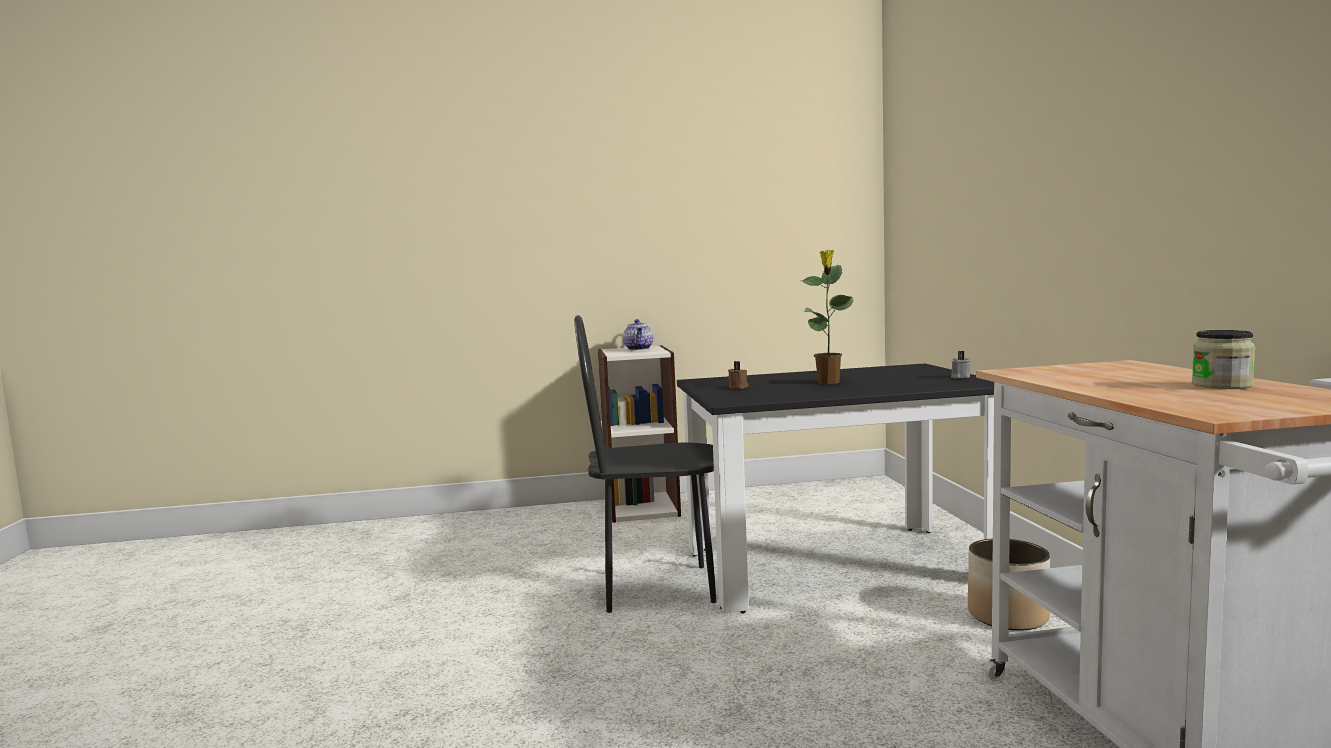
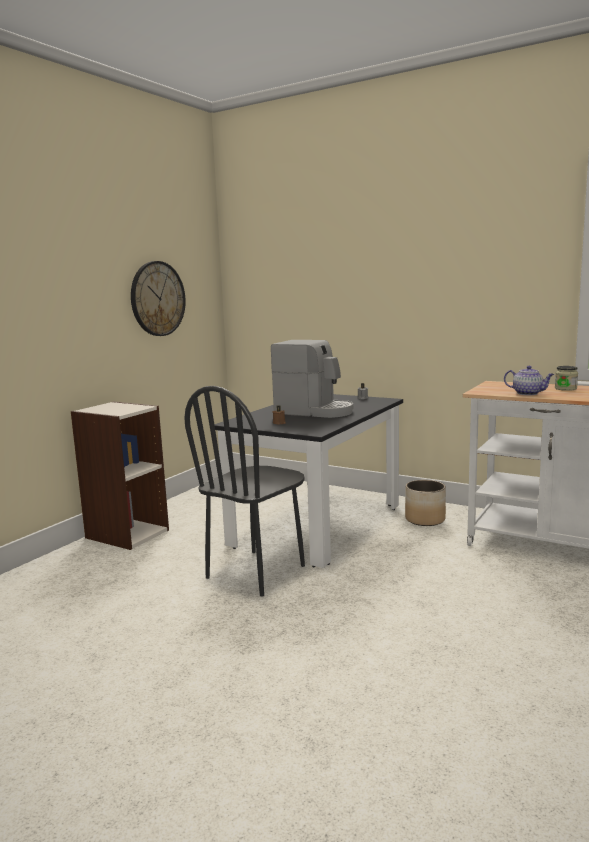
camera: 50 degrees left, 5 degrees up
teapot [623,319,653,350] -> teapot moved to [504,366,554,395]
potted plant [801,250,853,384] -> coffee machine [271,340,353,418]
none -> wall clock [131,261,186,336]

